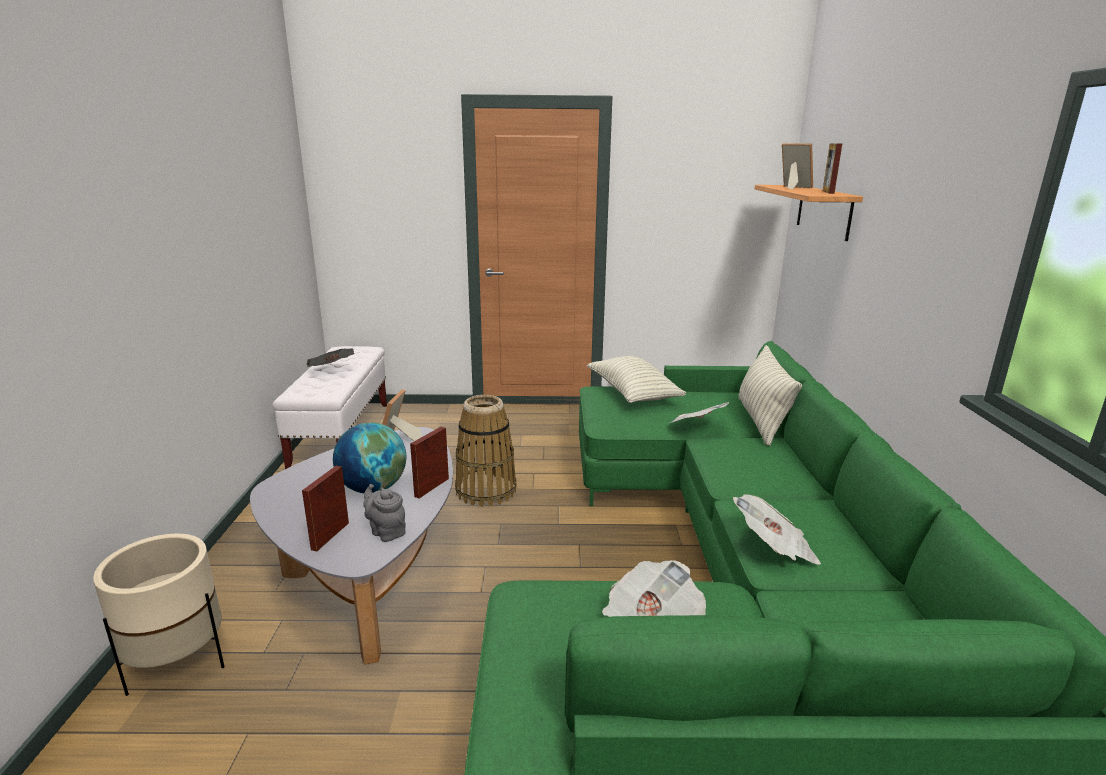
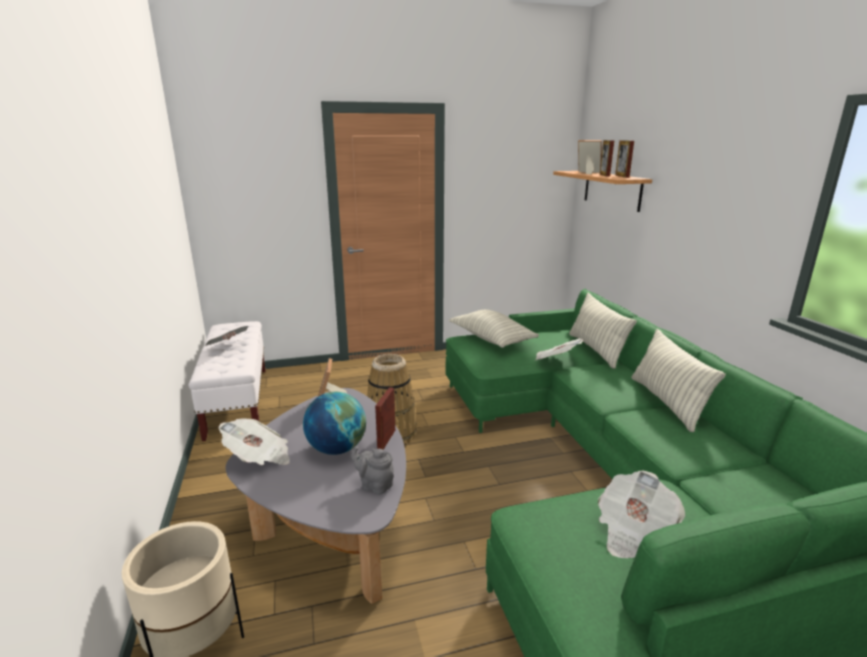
camera: 15 degrees left, 0 degrees up
picture frame [302,466,349,551] -> picture frame moved to [600,140,614,177]
newspaper [733,494,821,565] -> newspaper moved to [219,418,290,465]
none -> pillow [632,329,726,432]

